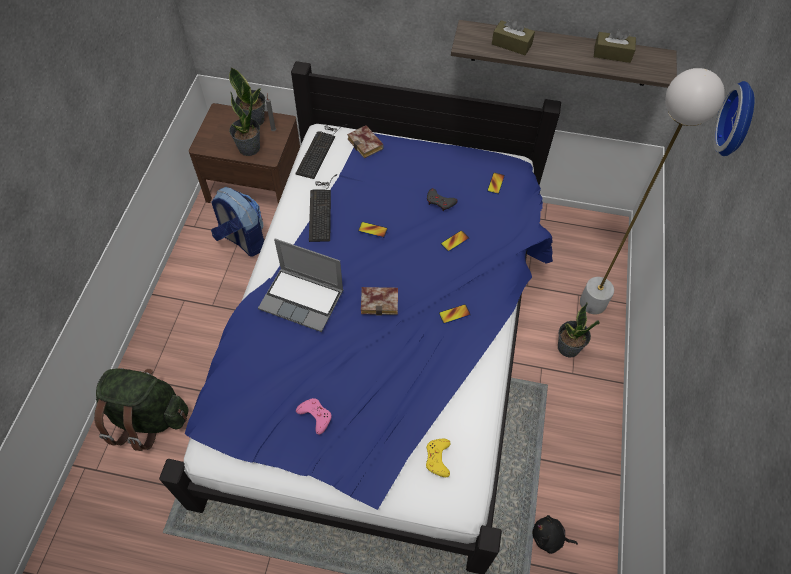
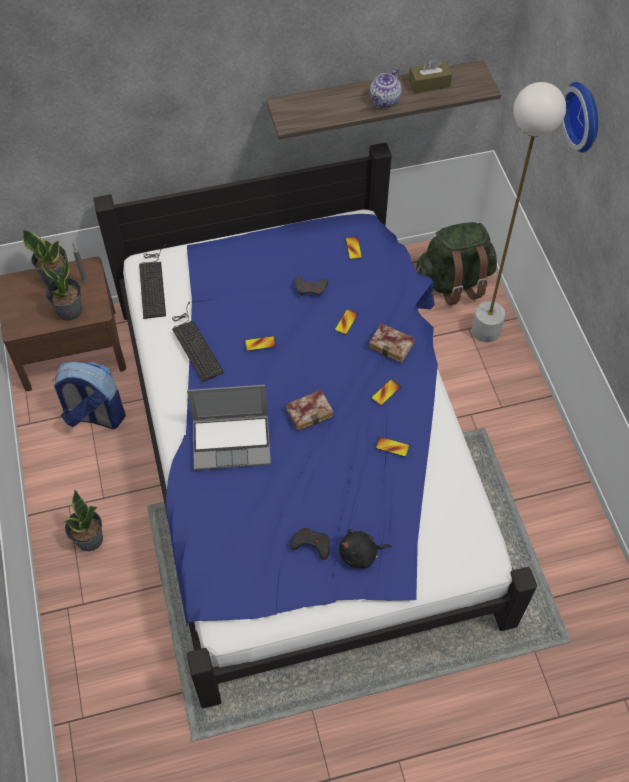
camera: 25 degrees left, 0 degrees up
green backpack [94,368,189,451] -> green backpack moved to [416,222,497,305]
pink game controller [296,398,332,435] -> black game controller [290,528,330,560]
book [347,125,384,158] -> book moved to [368,323,415,363]
yellow game controller [426,439,451,477] -> none
brown tissue box [492,18,535,55] -> none
black plush toy [532,515,578,554] -> black plush toy moved to [339,529,392,568]
potted plant [558,303,600,358] -> potted plant moved to [64,489,103,551]
none -> teapot [370,68,402,107]
none -> phone [375,436,410,457]

